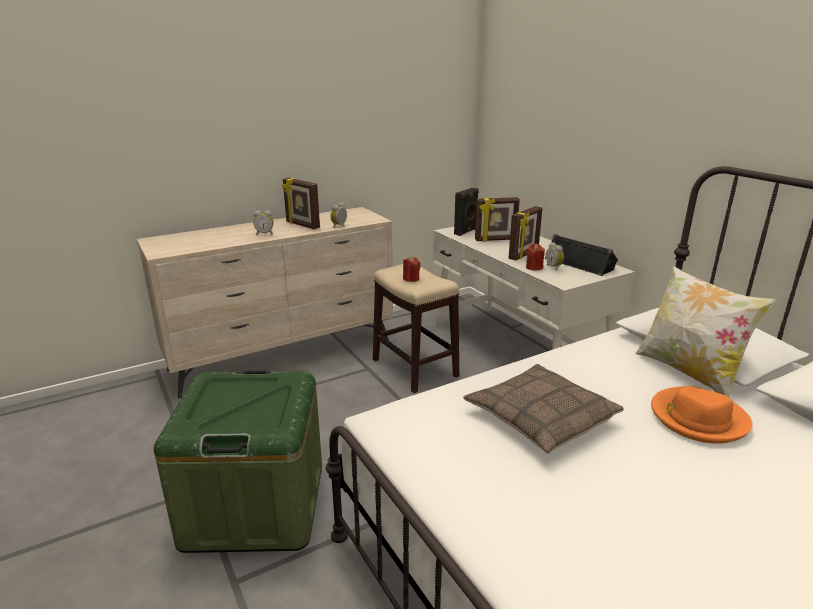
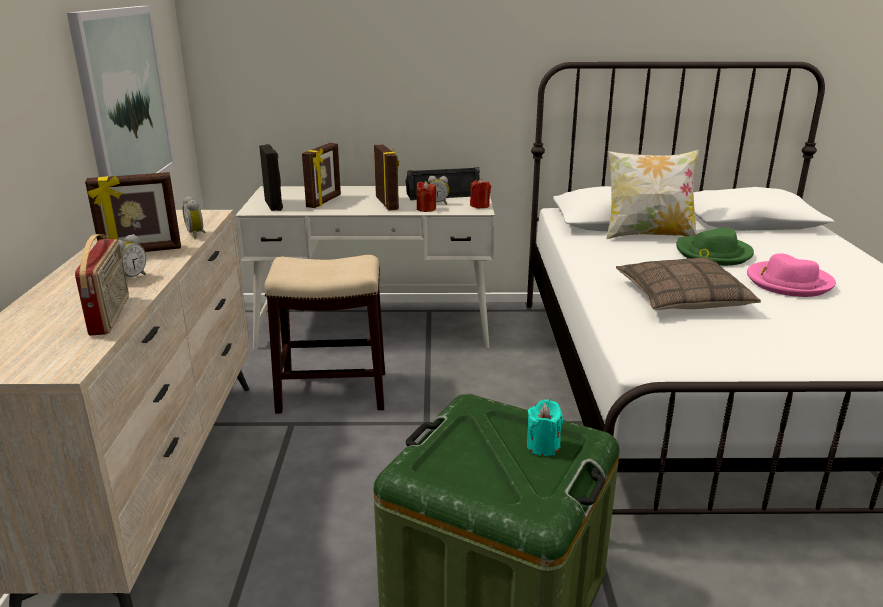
camera: 60 degrees left, 0 degrees up
red candle [403,257,421,282] -> red candle moved to [470,178,491,208]
orange hat [651,386,752,444] -> green hat [676,228,754,266]
none -> picture [67,6,175,177]
none -> radio [75,234,129,336]
none -> turquoise candle [527,400,563,456]
none -> pink hat [747,253,836,297]

